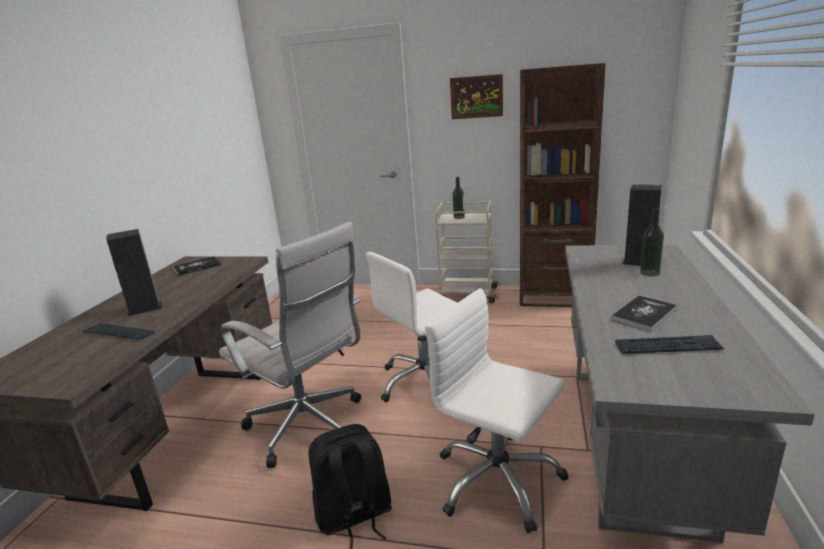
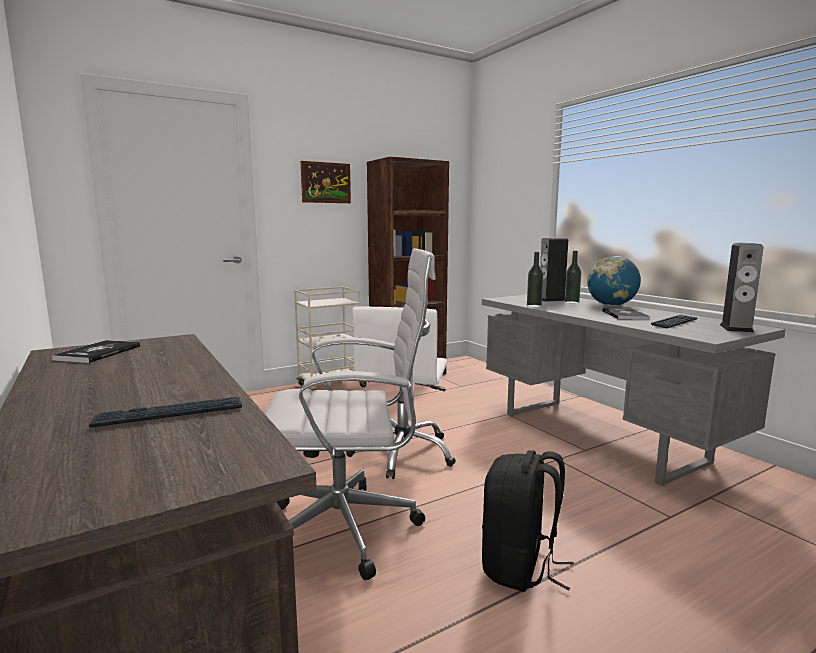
camera: 45 degrees left, 10 degrees down
speaker [106,229,162,316] -> speaker moved to [720,243,763,333]
white office chair [425,288,569,534] -> none
bottle [453,177,465,219] -> bottle moved to [527,252,543,307]
none -> globe [587,256,641,306]

